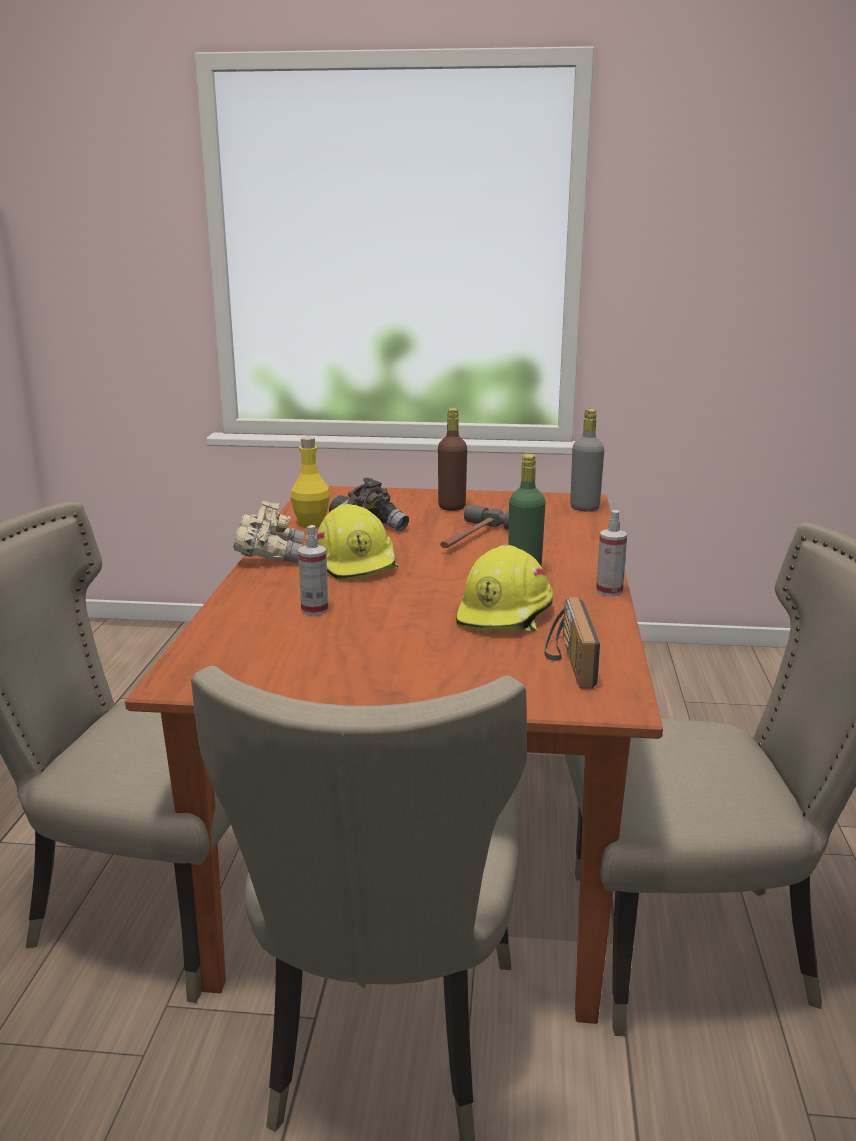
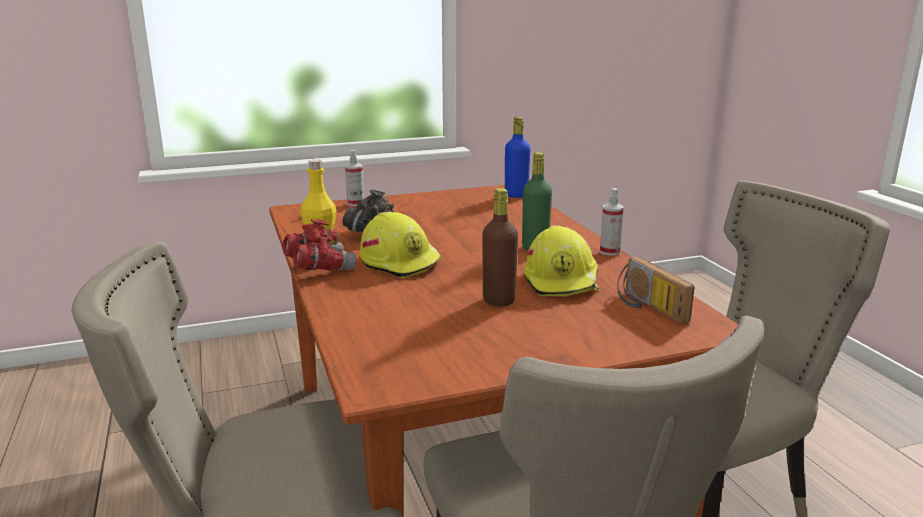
camera: 25 degrees left, 0 degrees up
beige binoculars [233,501,304,563] -> red binoculars [282,219,356,271]
spray bottle [298,525,329,616] -> spray bottle moved to [345,150,364,206]
brown bottle [438,408,467,511] -> brown bottle moved to [482,188,518,306]
hammer [440,505,509,548] -> none
grey bottle [570,409,604,512] -> blue bottle [505,117,530,198]

